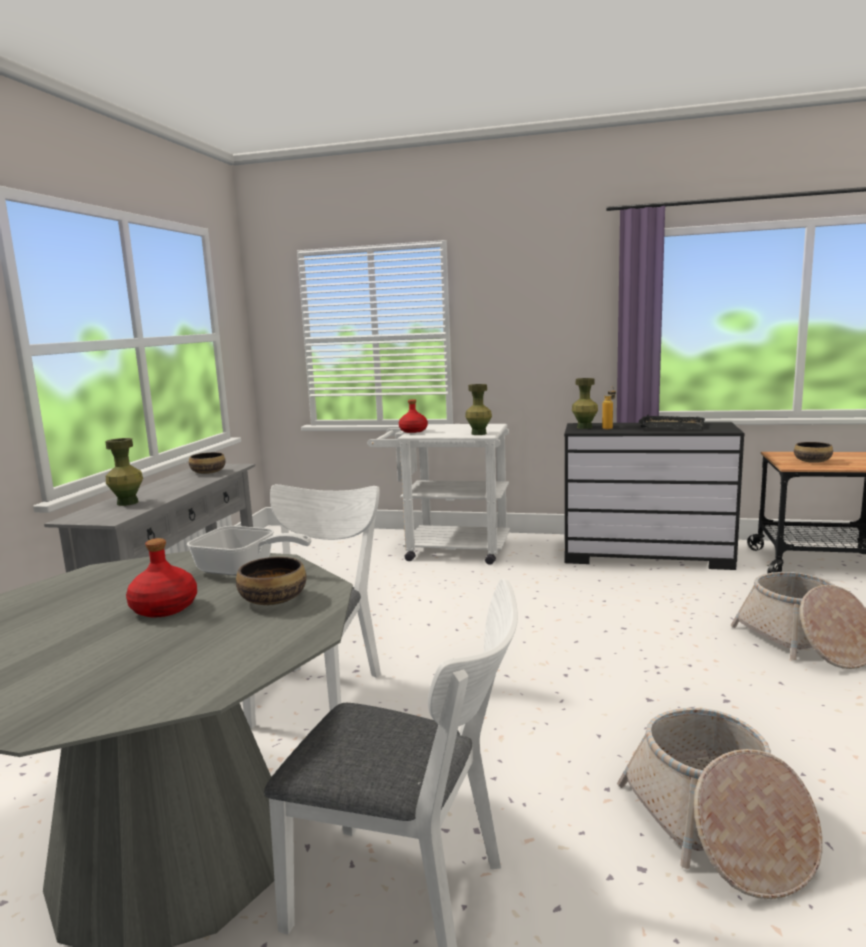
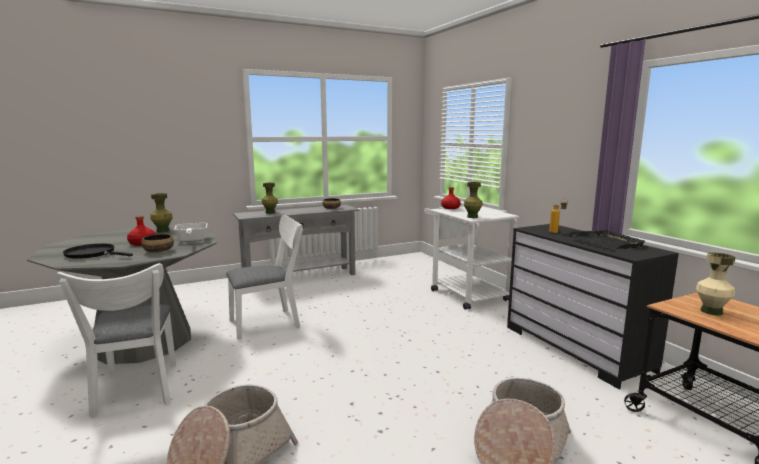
camera: 50 degrees right, 0 degrees up
green vase [572,378,598,429] -> green vase moved to [150,193,173,232]
bowl [794,442,833,463] -> beige vase [696,253,736,315]
none -> black frying pan [63,243,133,259]

